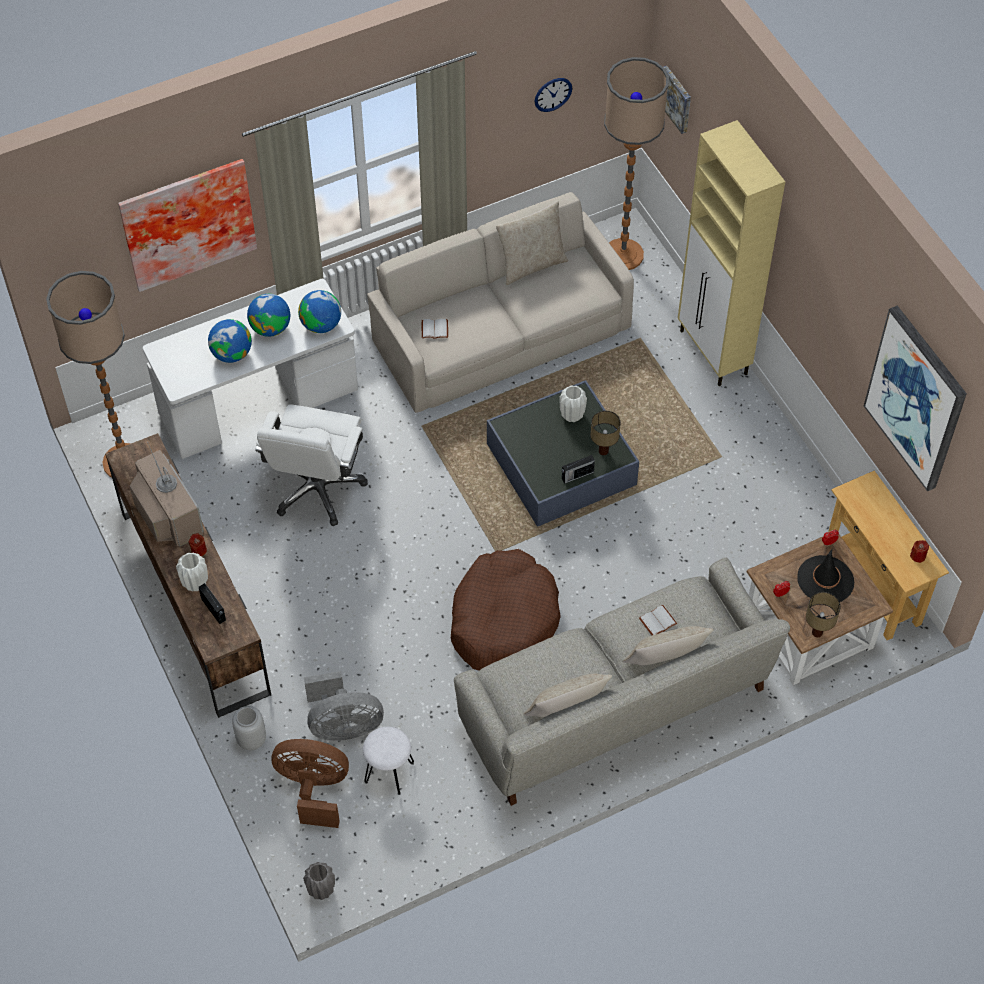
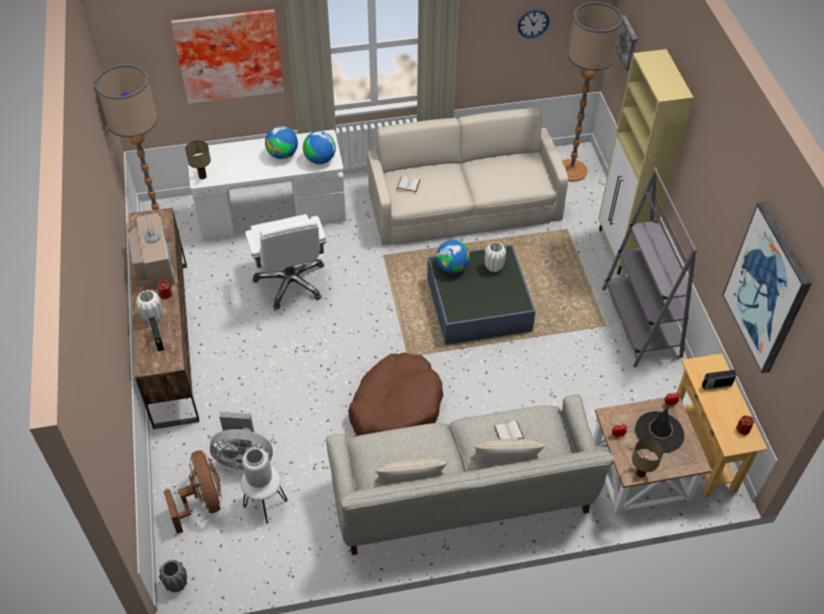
camera: 15 degrees right, 5 degrees down
globe [208,319,252,363] -> globe moved to [436,240,470,273]
grey vase [232,706,266,750] -> grey vase moved to [242,448,272,488]
white office chair [255,404,368,526] -> white office chair turned 45 degrees counterclockwise [245,214,327,309]
brown fan [271,739,349,828] -> brown fan turned 45 degrees clockwise [164,450,222,534]
beige pillow [496,201,568,285] -> none
radio [562,455,595,484] -> radio moved to [702,370,737,390]
table lamp [590,411,621,455] -> table lamp moved to [185,140,211,179]
none -> grey bookcase [602,167,697,367]

